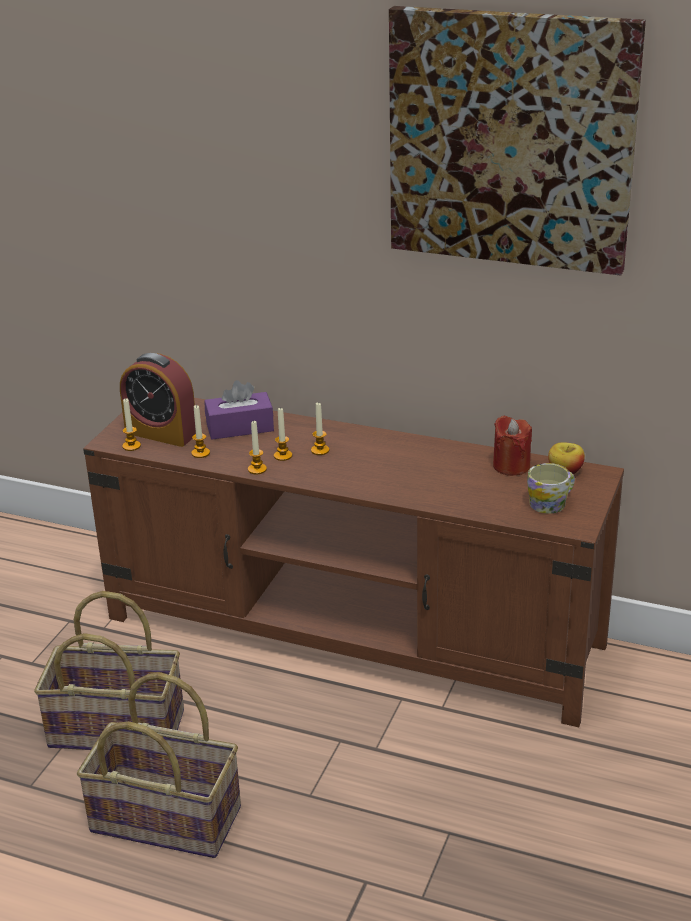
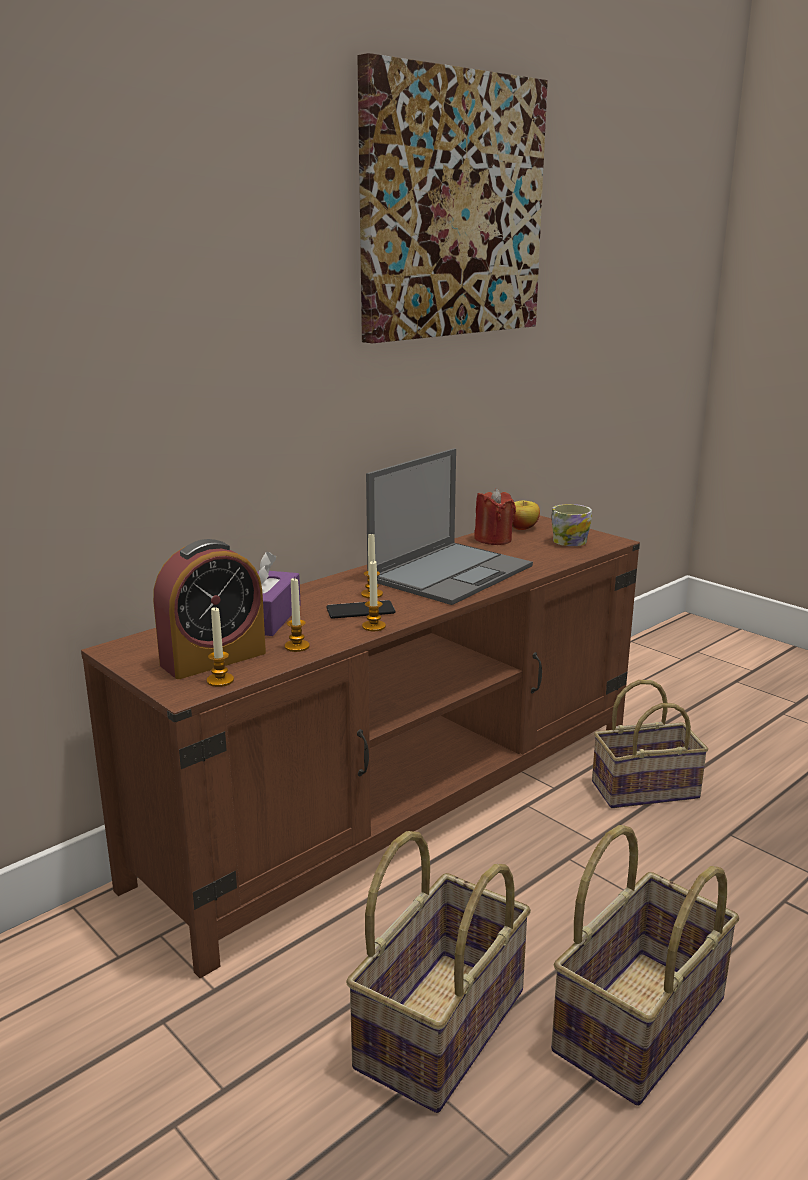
camera: 65 degrees left, 10 degrees down
candle [274,408,292,461] -> phone [327,600,396,619]
none -> laptop [366,448,533,605]
none -> basket [592,680,708,808]

